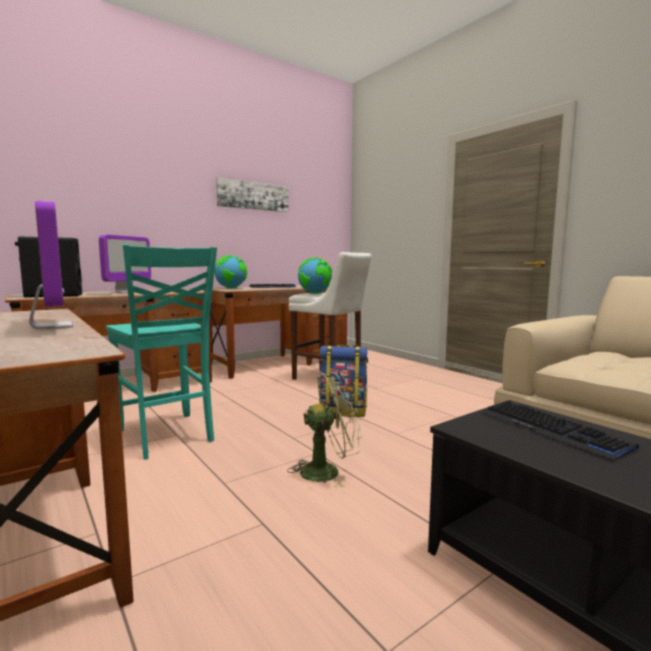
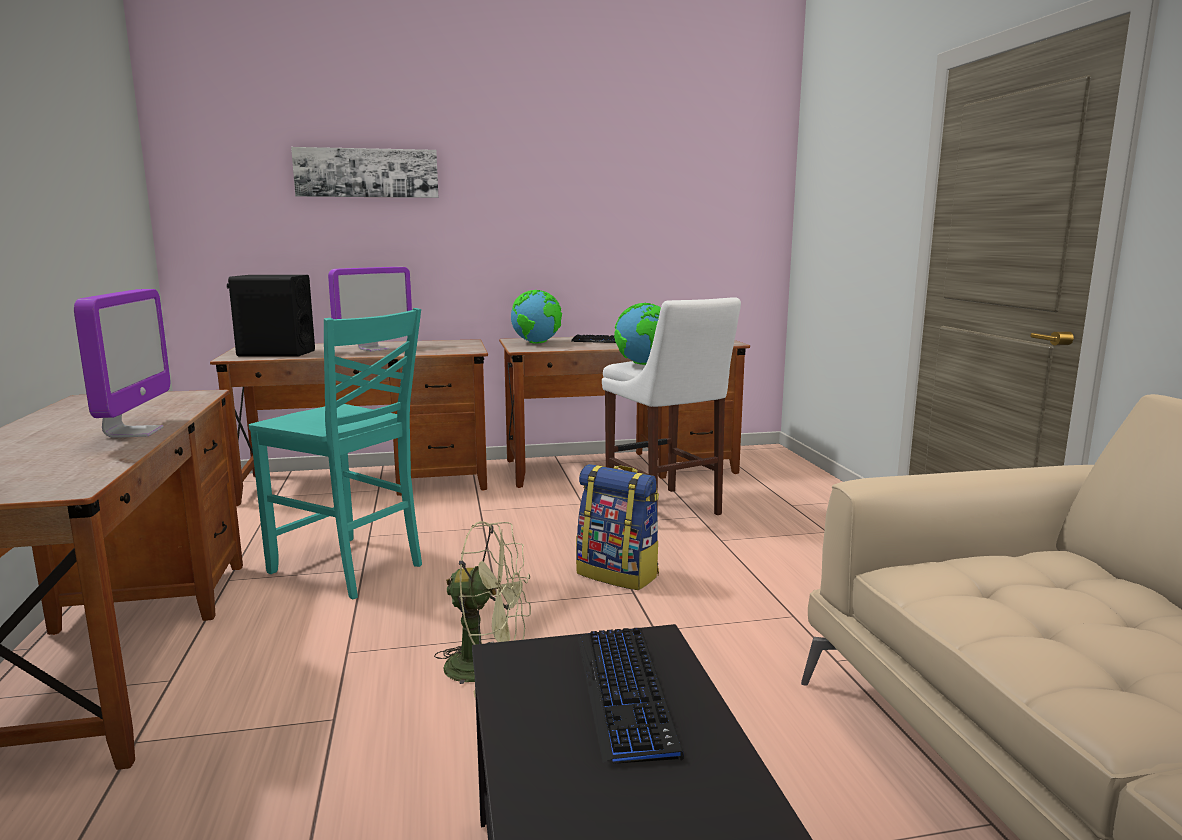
camera: 25 degrees right, 5 degrees up
turquoise chair [106,244,217,460] -> turquoise chair turned 45 degrees counterclockwise [249,308,422,599]
picture [216,178,288,212] -> picture moved to [291,147,438,198]

